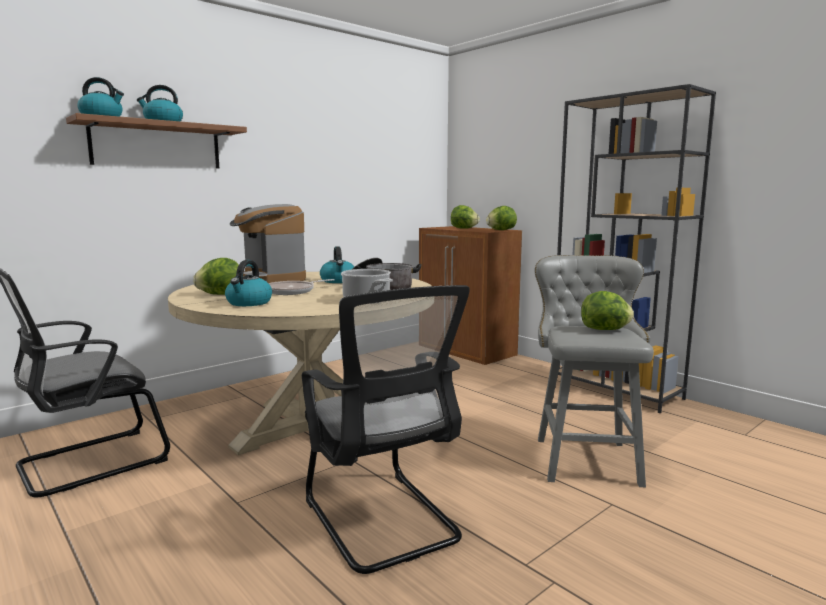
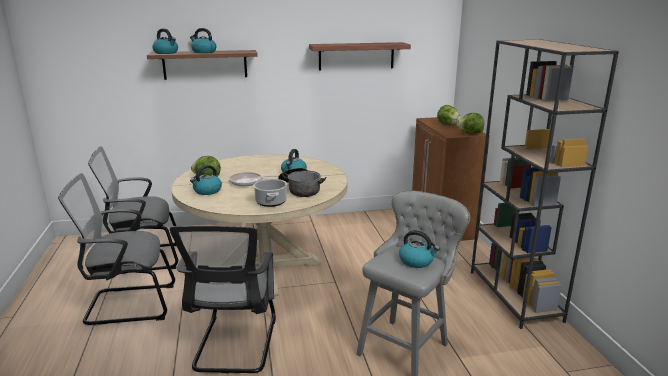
camera: 30 degrees right, 10 degrees up
coffee machine [230,204,306,283] -> none
lettuce [581,291,634,330] -> kettle [399,230,440,268]
none -> chair [58,173,175,325]
none -> shelf [309,42,411,70]

